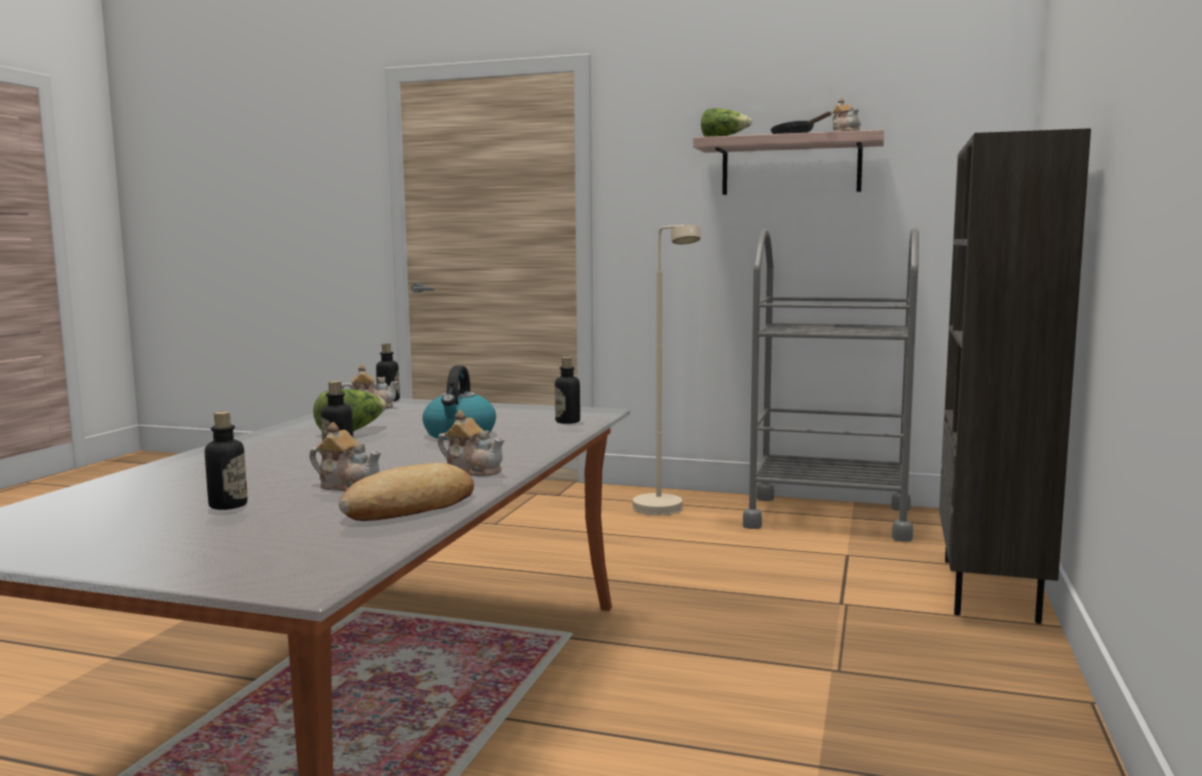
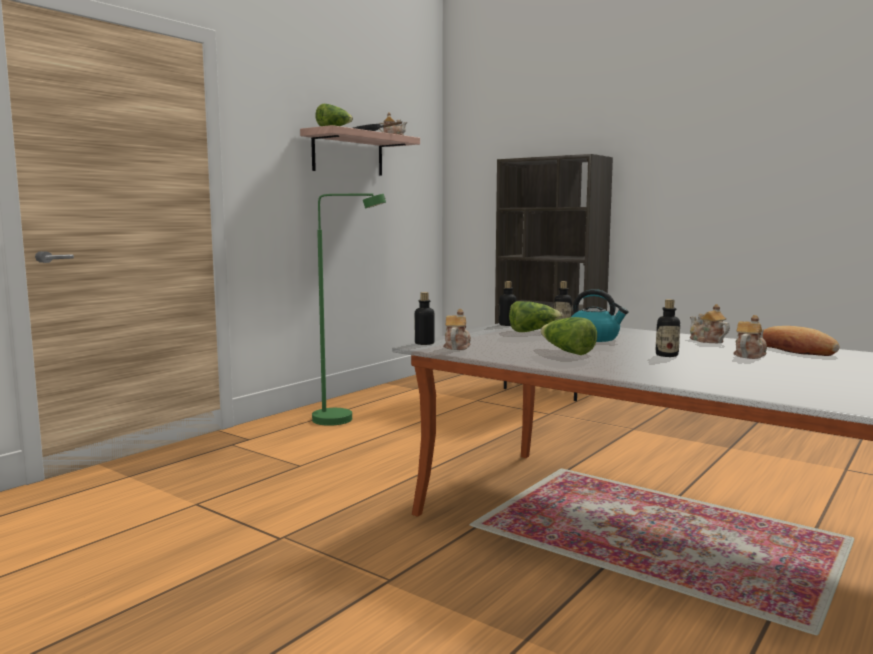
camera: 70 degrees left, 0 degrees up
bottle [205,411,247,510] -> bottle moved to [499,281,517,326]
teapot [438,410,505,476] -> teapot turned 75 degrees counterclockwise [690,304,730,343]
beige floor lamp [633,225,701,515] -> green floor lamp [312,193,386,426]
grey cart [743,227,919,542] -> none
none -> lettuce [509,301,563,332]

